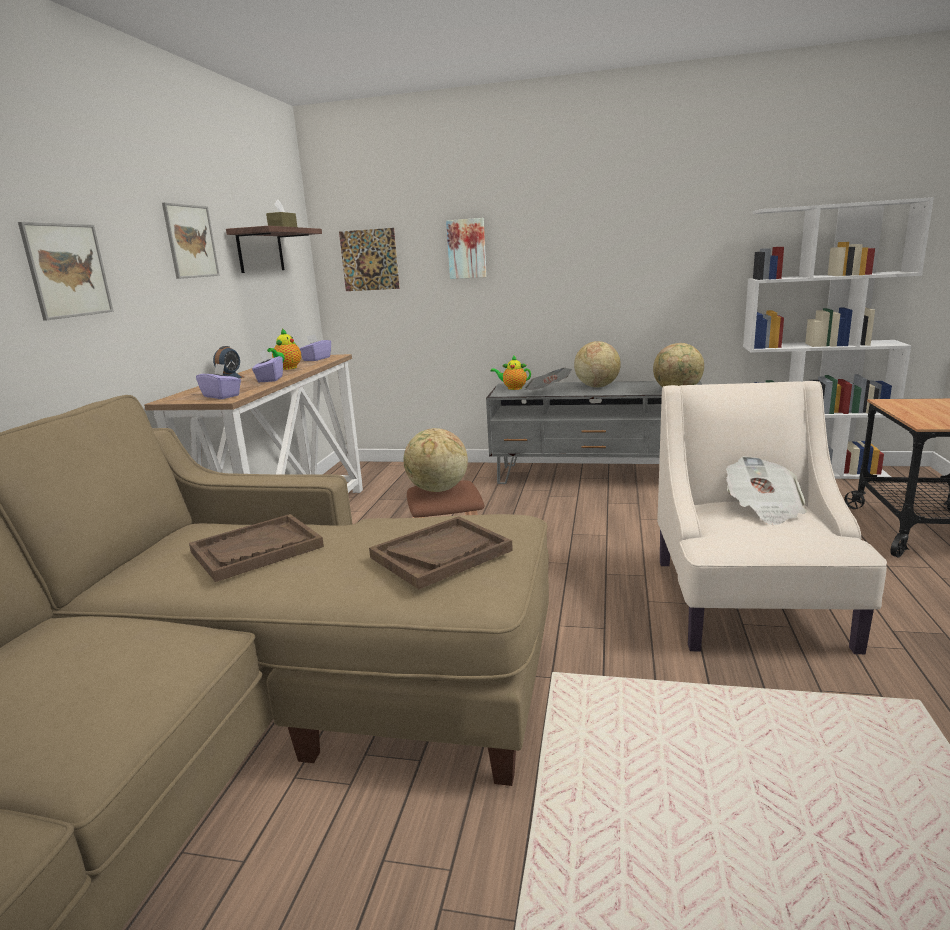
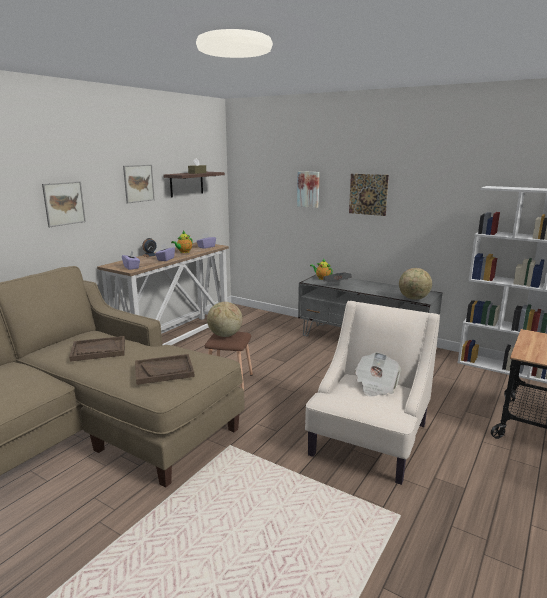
camera: 20 degrees right, 0 degrees up
picture [339,228,400,291] -> picture moved to [349,174,389,216]
globe [574,341,621,387] -> none

